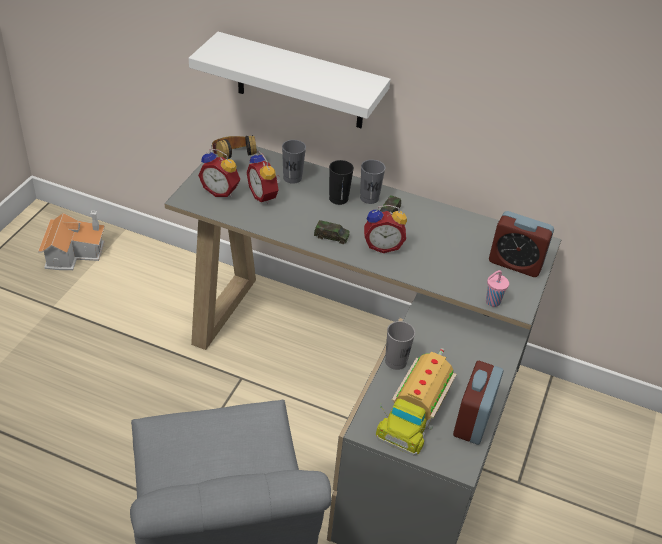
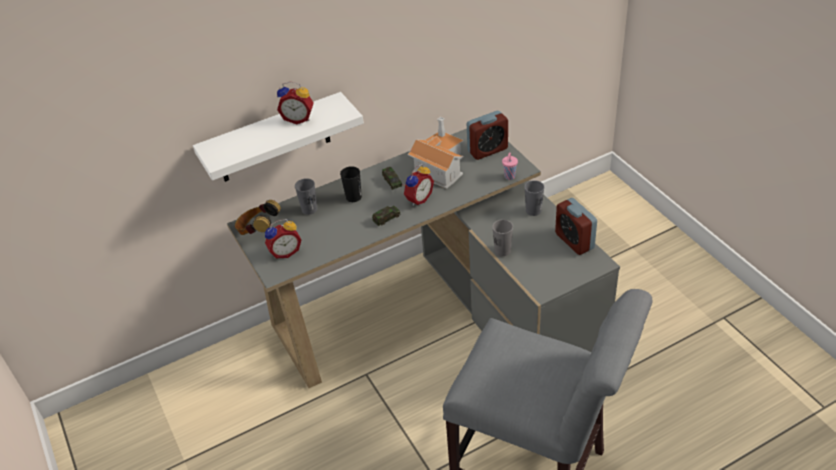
camera: 45 degrees left, 0 degrees up
toy house [38,211,105,270] -> toy house moved to [408,117,464,189]
alarm clock [246,151,281,204] -> alarm clock moved to [277,82,314,124]
grey cup [360,160,385,204] -> grey cup moved to [524,180,544,216]
toy truck [376,348,457,456] -> none

